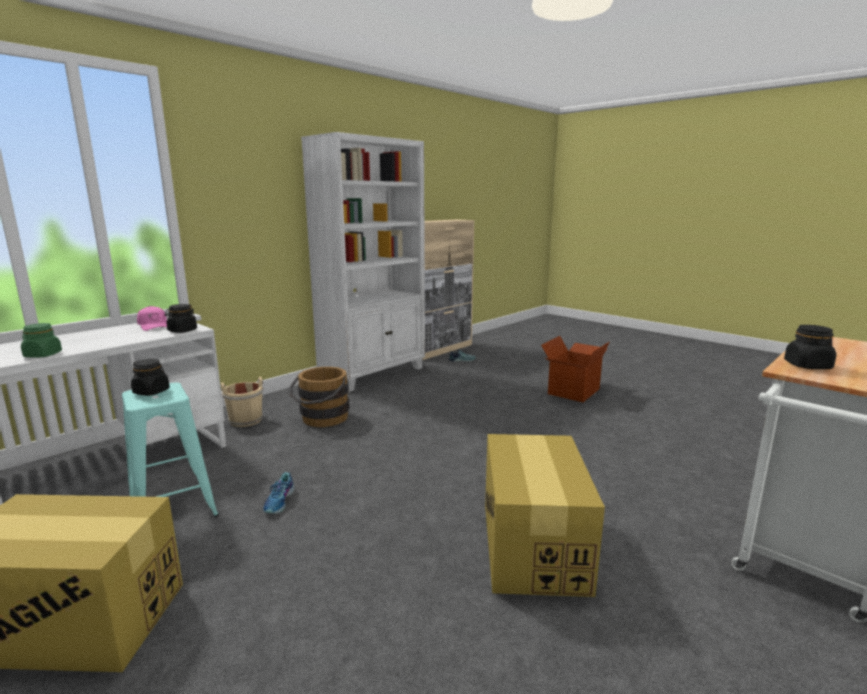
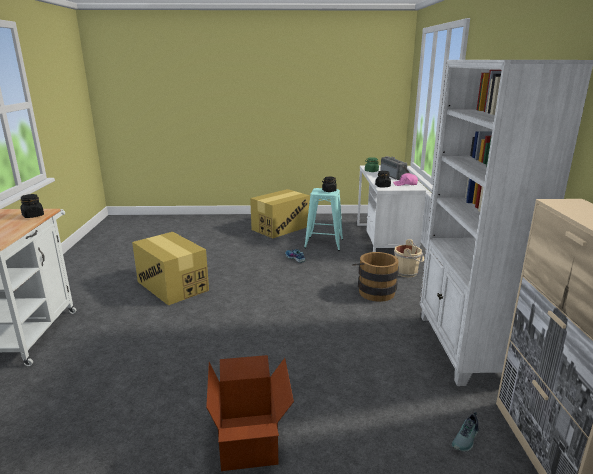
camera: 135 degrees right, 5 degrees up
none -> radio [380,156,409,180]

